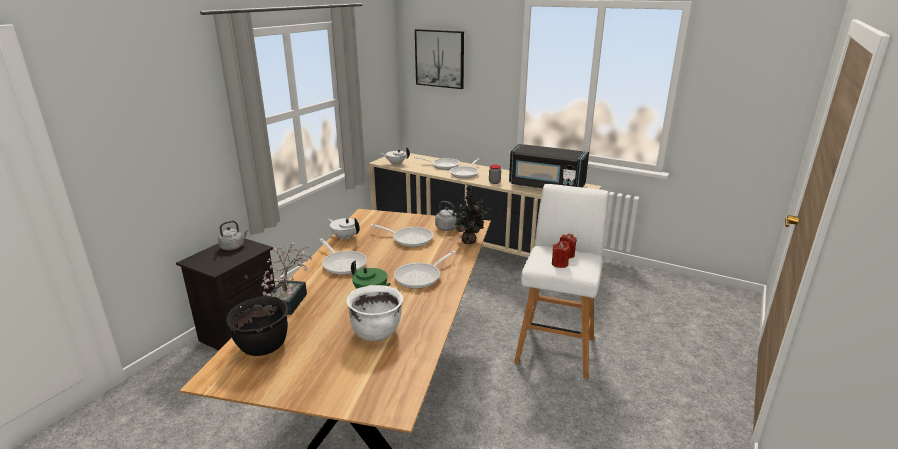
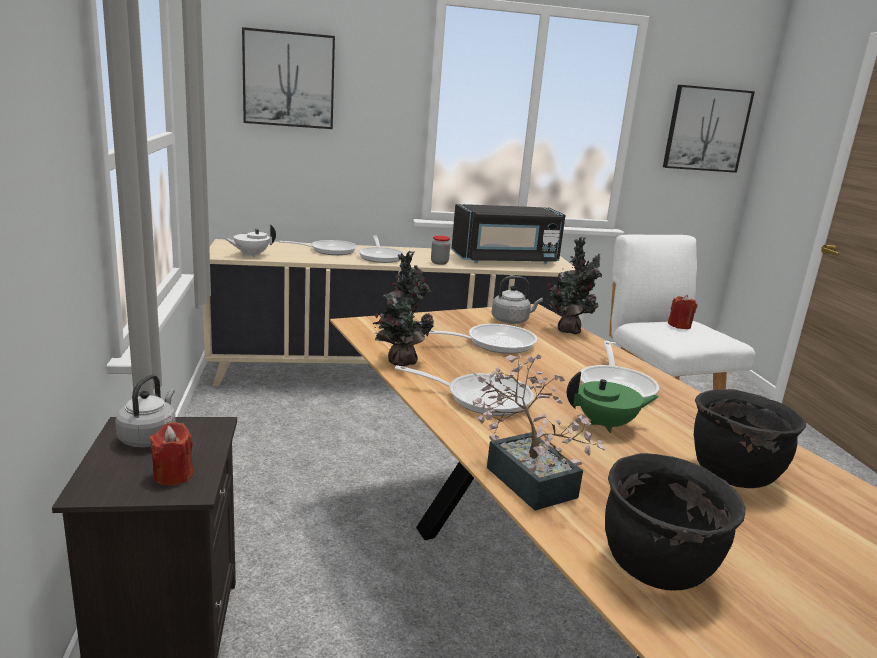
camera: 40 degrees left, 5 degrees down
white teapot [328,218,360,240] -> potted plant [372,251,434,366]
white cooking pot [346,285,403,341] -> black cooking pot [694,389,806,488]
red candle [552,241,570,268] -> red candle moved to [149,422,194,486]
none -> picture [663,85,755,173]

